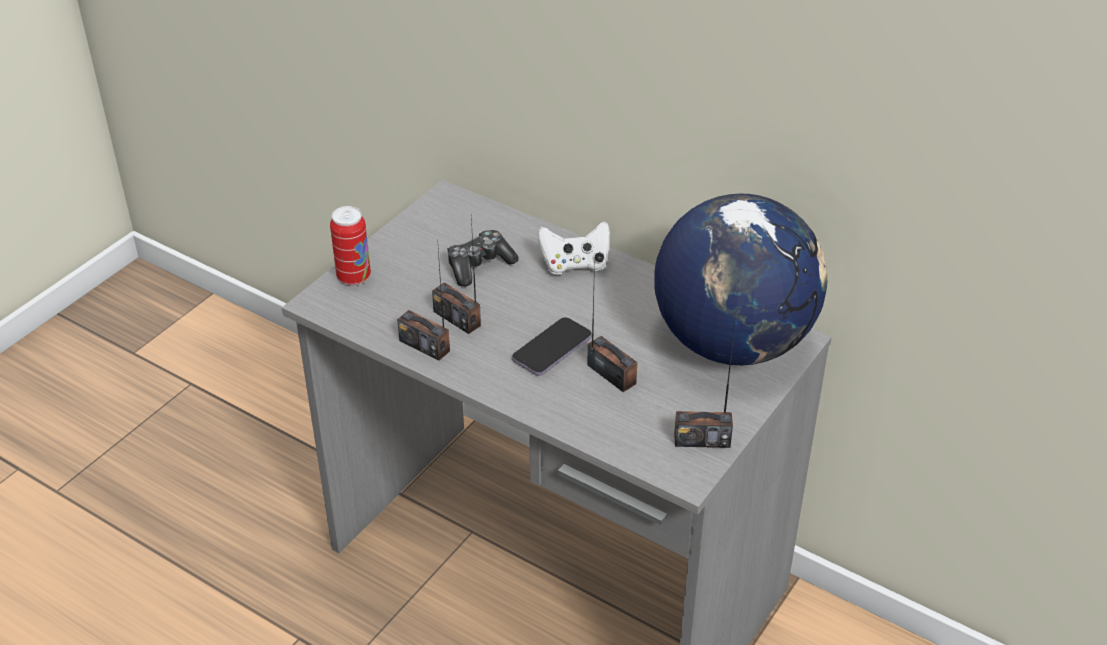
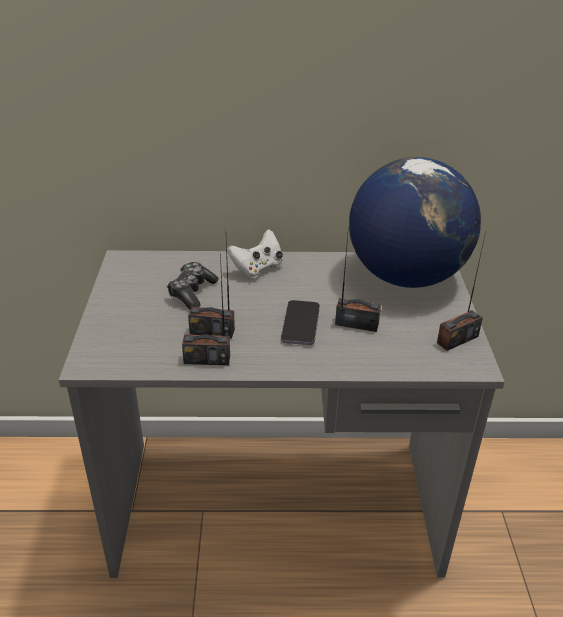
camera: 35 degrees left, 5 degrees down
can [330,206,371,286] -> none

